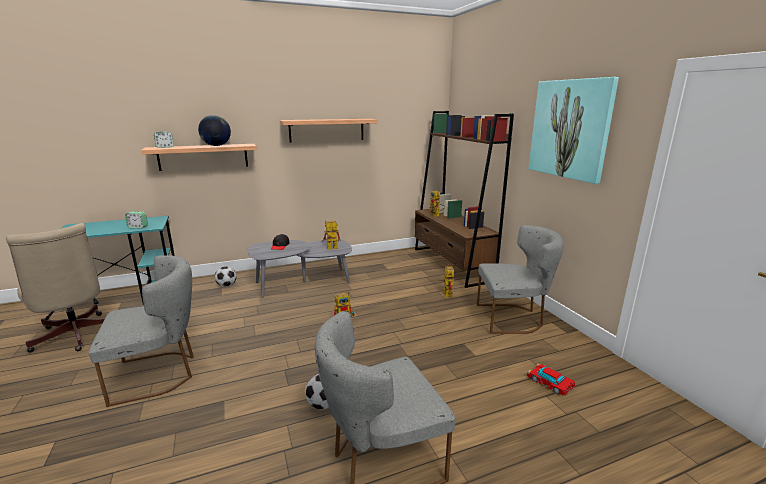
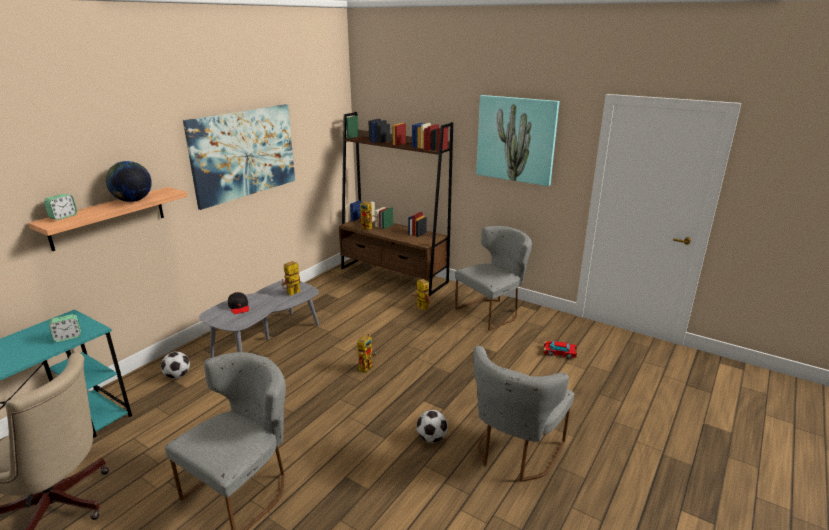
camera: 35 degrees left, 5 degrees up
shelf [280,119,378,142] -> picture [183,104,295,210]

